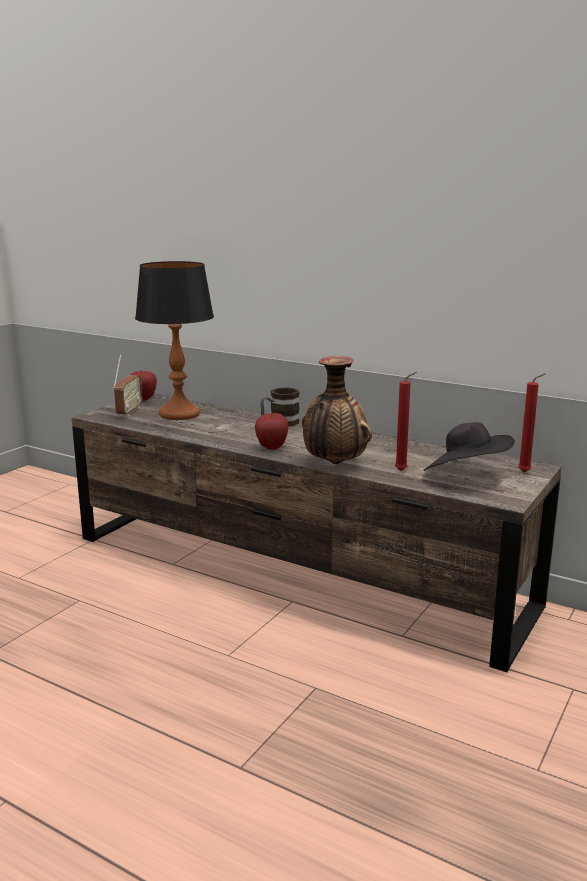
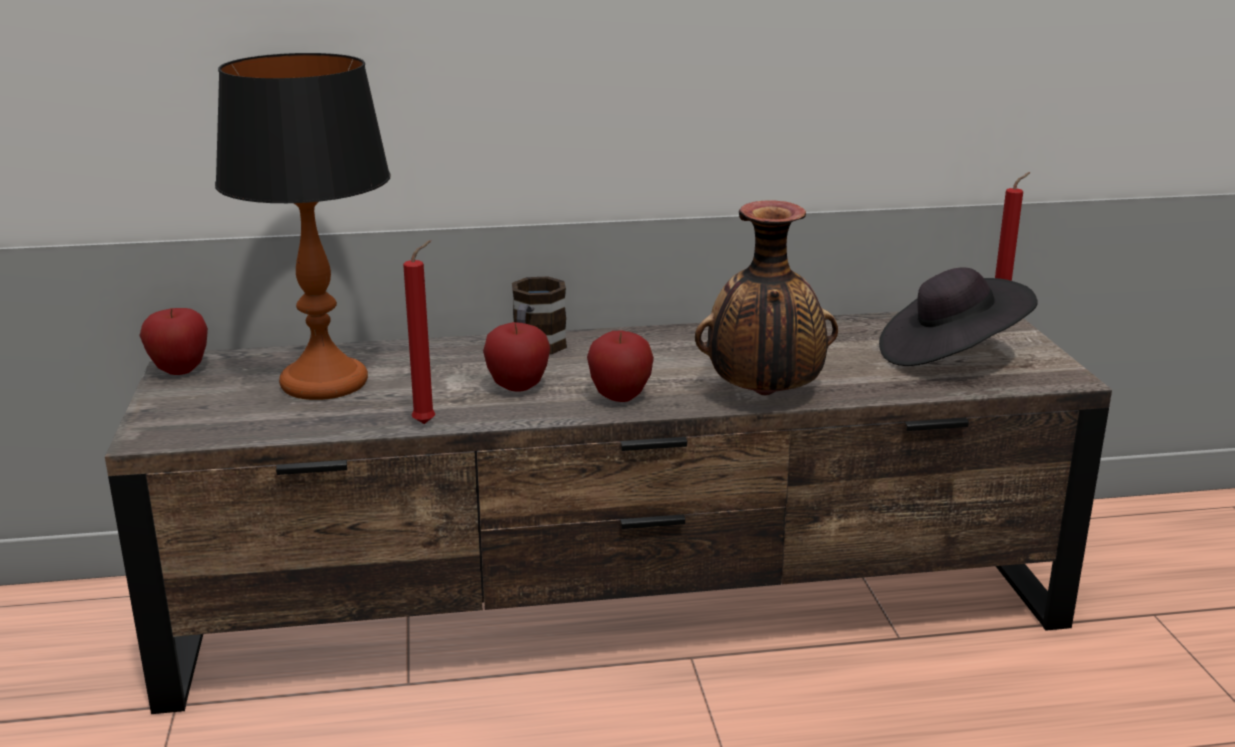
camera: 40 degrees left, 5 degrees up
radio [113,354,142,417] -> none
red candle [395,372,417,471] -> red candle moved to [403,240,435,424]
none -> apple [483,322,550,392]

